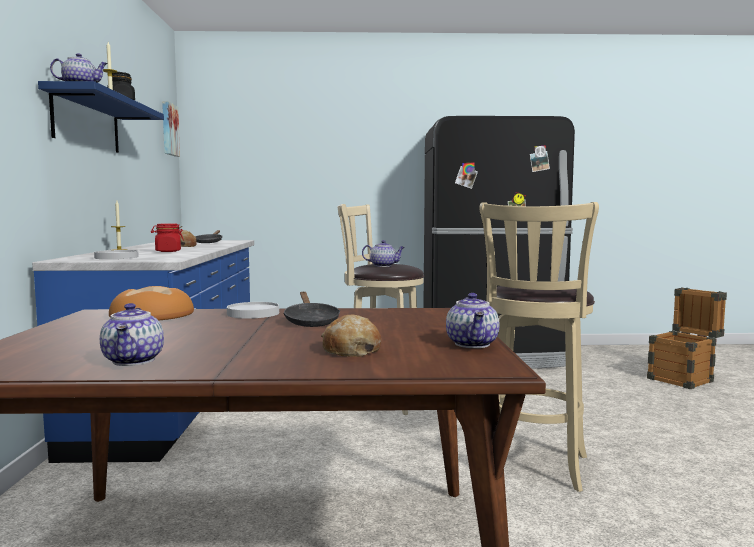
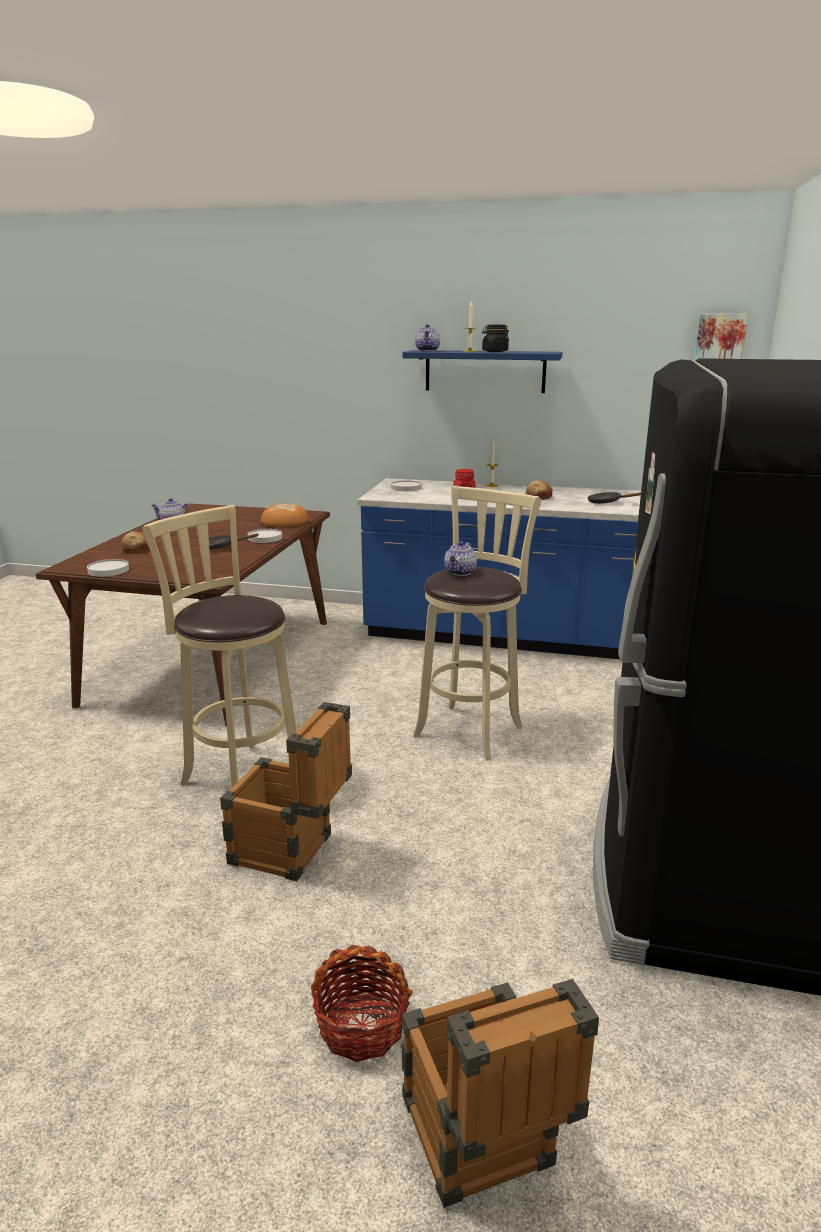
camera: 105 degrees right, 15 degrees up
teapot [446,293,499,348] -> white plate [87,559,129,577]
none -> crate [220,702,352,881]
none -> basket [311,945,413,1062]

